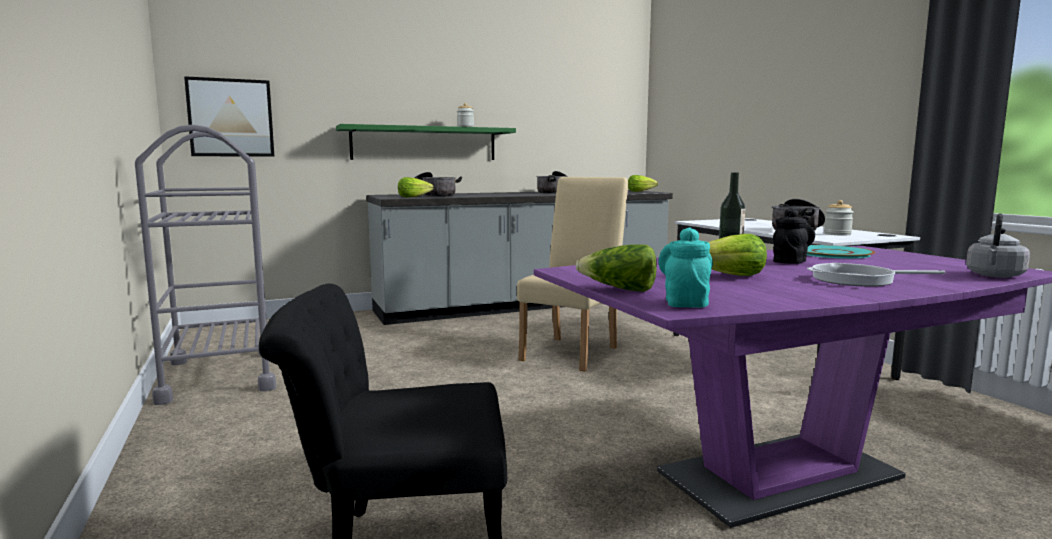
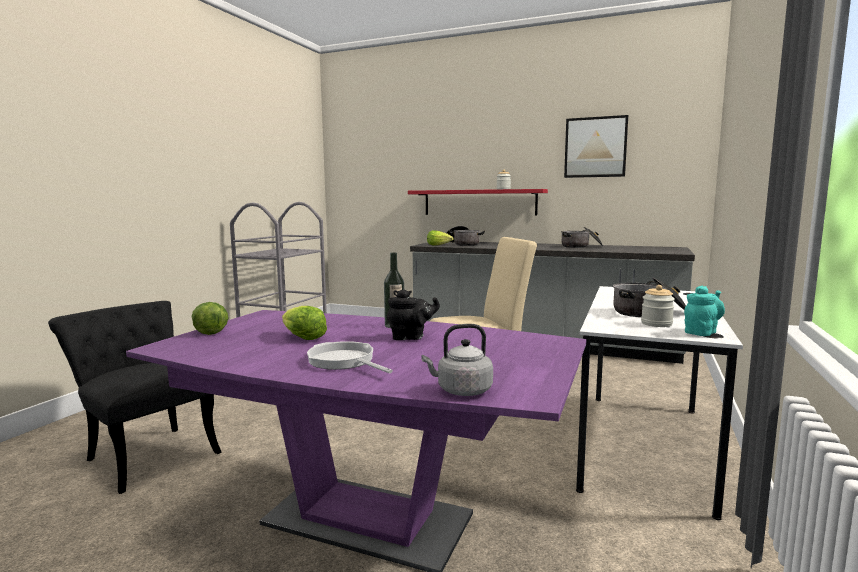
camera: 45 degrees right, 0 degrees up
picture [184,76,275,157] -> picture moved to [564,115,628,178]
green shelf [336,124,516,160] -> red shelf [408,189,548,215]
lettuce [628,175,658,192] -> none
turquoise teapot [659,227,713,308] -> turquoise teapot moved to [684,286,725,336]
turquoise plate [807,245,875,259] -> none

